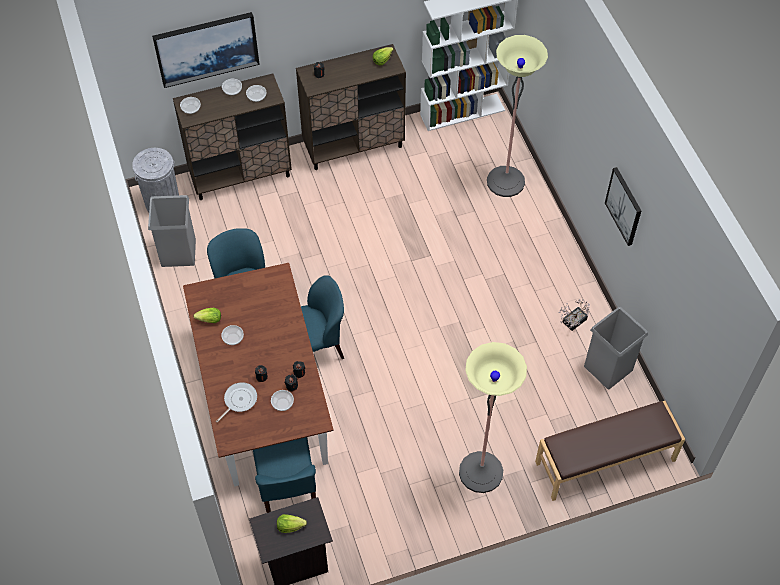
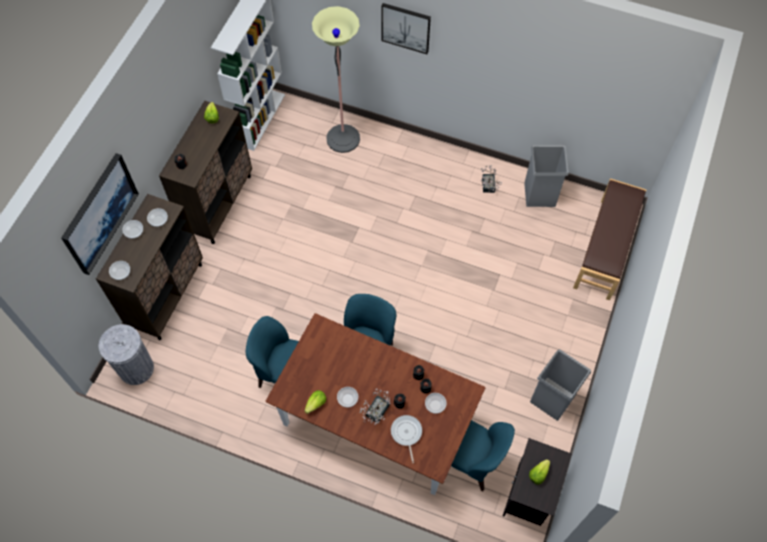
camera: 50 degrees left, 5 degrees up
grey trash can [148,195,196,267] -> grey trash can moved to [530,349,591,421]
floor lamp [459,342,527,493] -> none
picture [605,167,641,246] -> picture moved to [381,3,431,54]
none -> potted plant [359,388,390,425]

